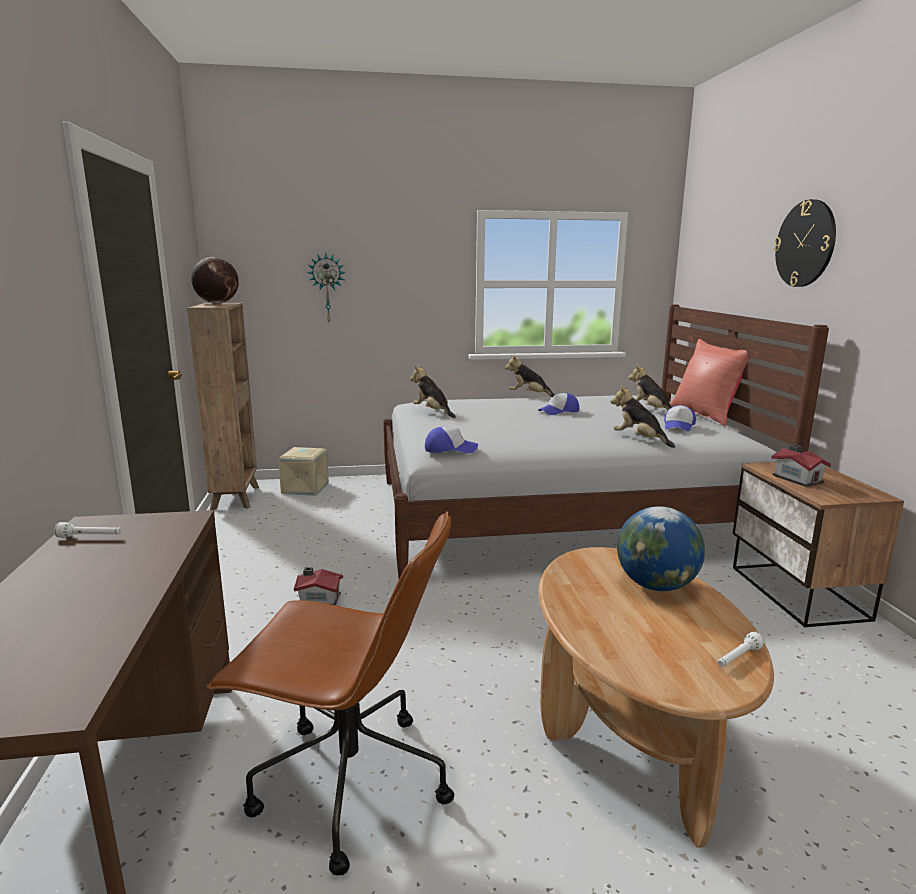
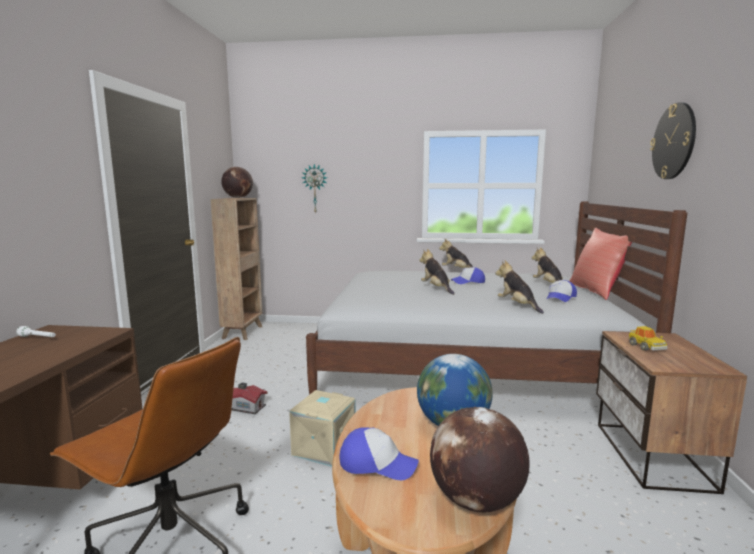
camera: 15 degrees right, 5 degrees down
beige storage box [278,447,329,496] -> beige storage box moved to [289,390,356,467]
plush toy [410,365,456,418] -> plush toy moved to [419,249,455,295]
cap [425,427,478,453] -> cap moved to [339,427,419,480]
white flashlight [718,632,764,667] -> globe [430,407,530,513]
toy house [771,444,831,487] -> toy car [629,326,668,351]

